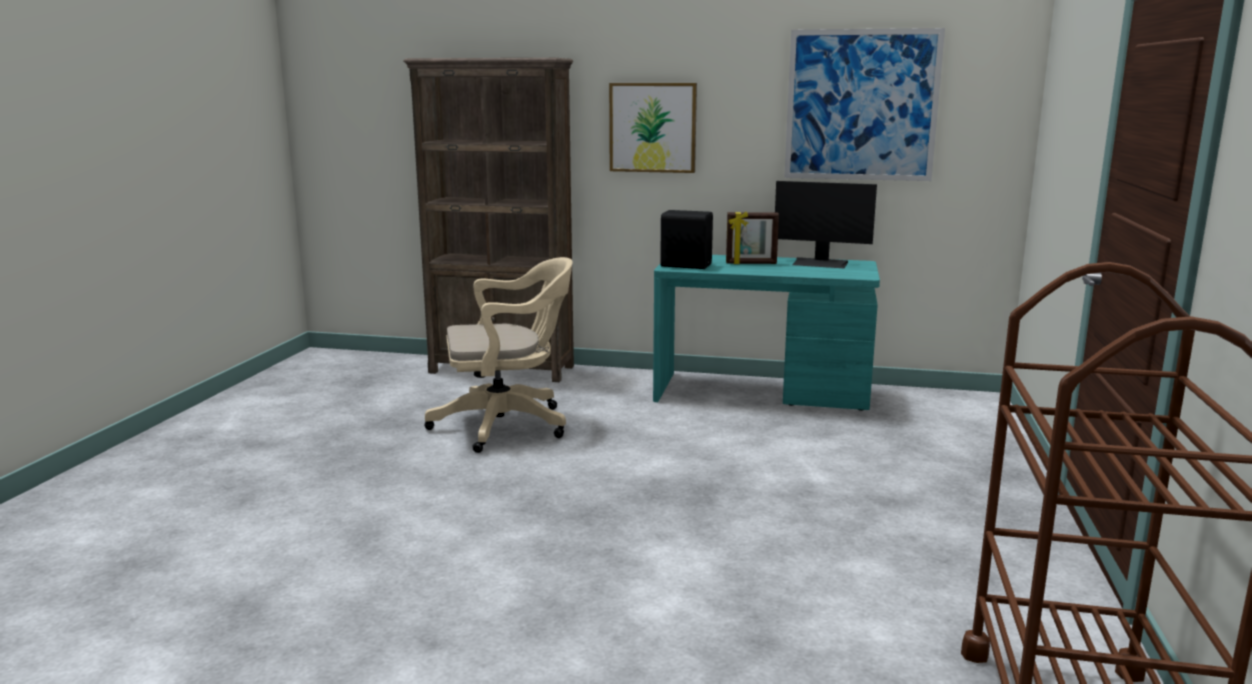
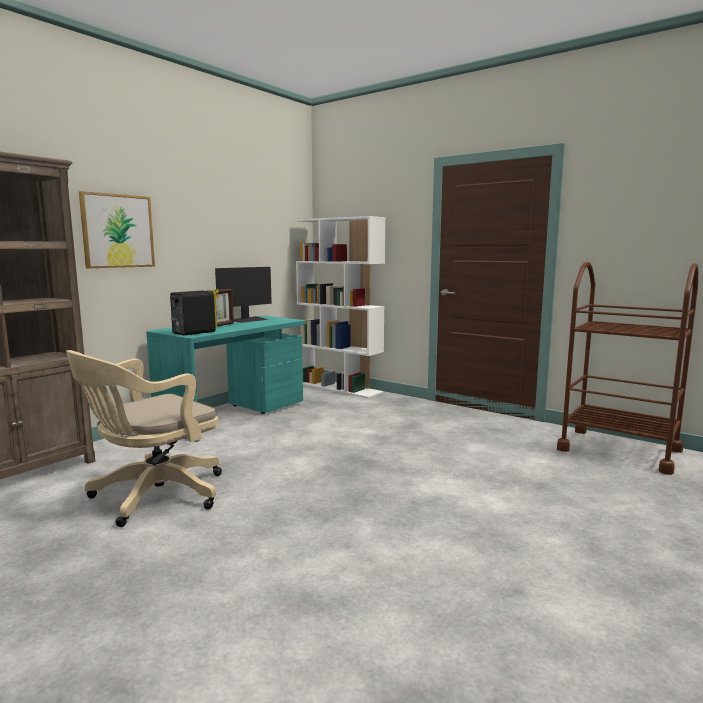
camera: 65 degrees left, 5 degrees down
beige office chair [424,257,573,453] -> beige office chair turned 150 degrees counterclockwise [66,350,222,527]
picture [784,28,945,181] -> none
none -> white bookcase [295,216,386,399]

